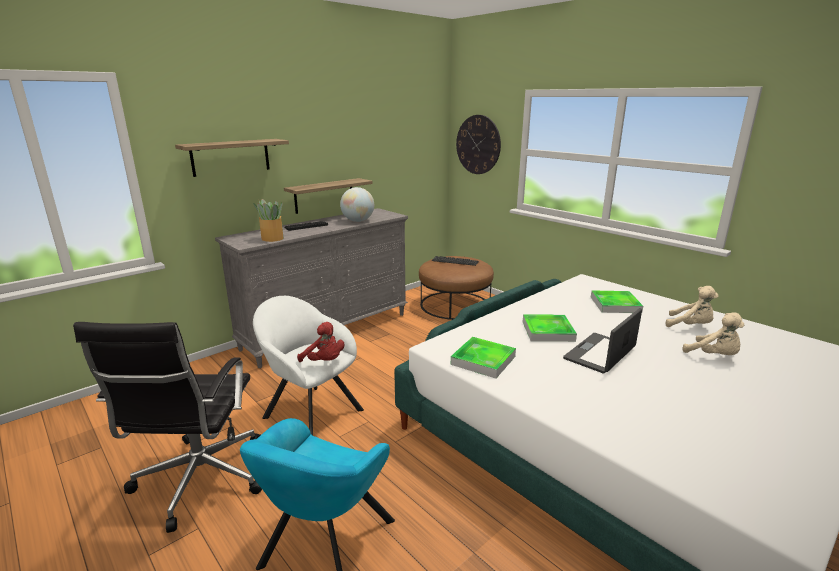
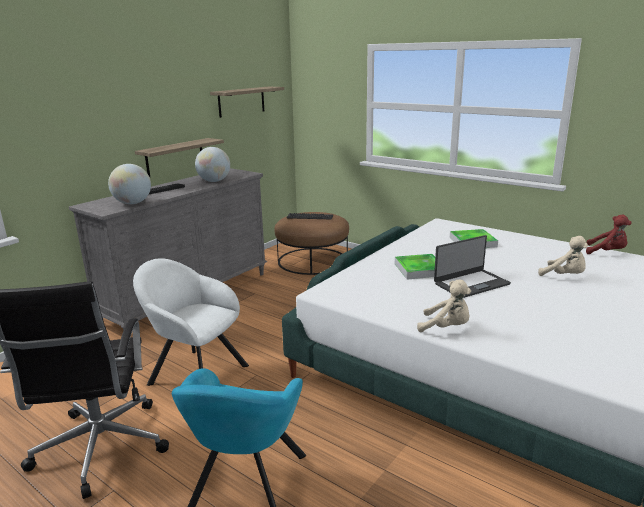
camera: 10 degrees left, 0 degrees up
shelf [175,139,289,177] -> shelf moved to [210,87,284,118]
potted plant [253,199,284,242] -> globe [108,164,151,204]
red plush toy [297,322,344,362] -> red plush toy moved to [586,215,632,254]
tray [451,337,516,378] -> none
wall clock [456,115,501,174] -> none
laptop [563,308,642,374] -> laptop turned 150 degrees counterclockwise [434,235,511,298]
beige plush toy [666,286,719,327] -> beige plush toy moved to [417,280,471,332]

